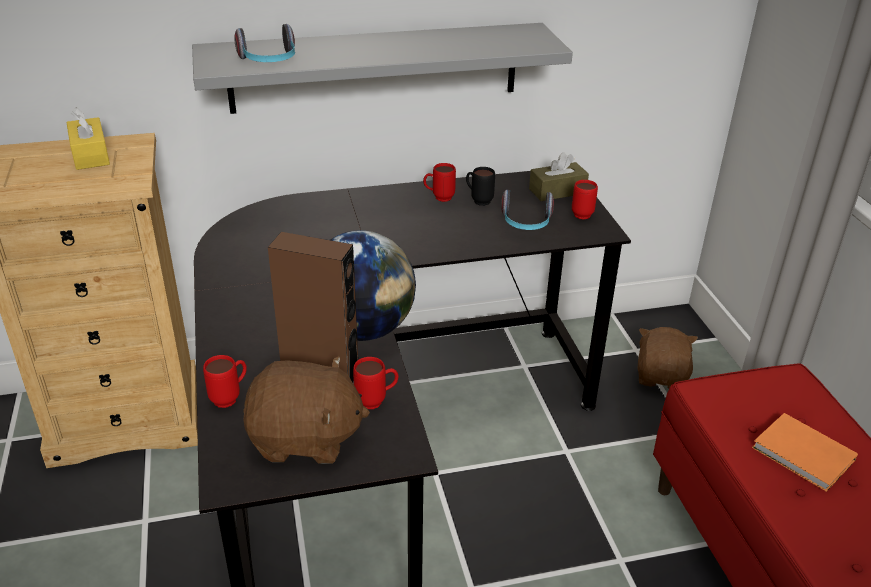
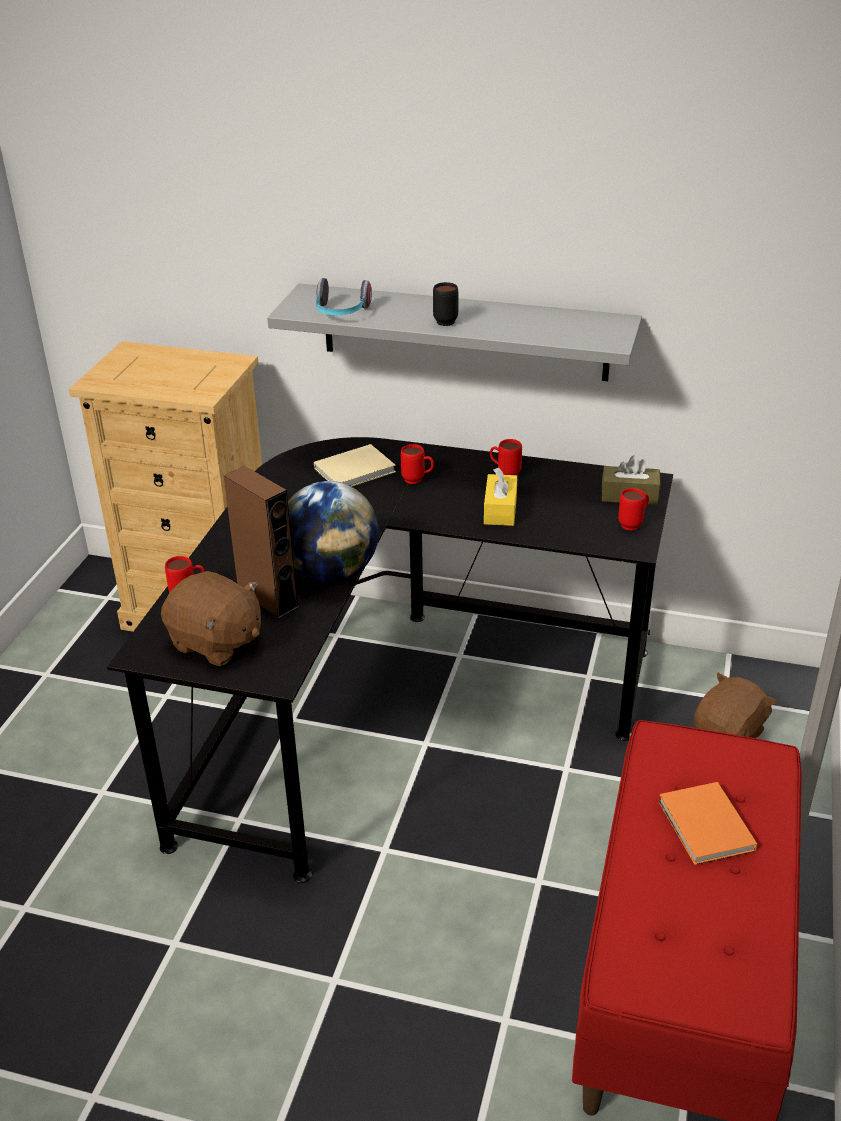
camera: 30 degrees right, 0 degrees up
yellow tissue box [66,107,110,170] -> yellow tissue box moved to [484,468,518,526]
red mug [353,357,398,409] -> red mug moved to [401,444,434,484]
black mug [466,167,495,206] -> black mug moved to [433,282,458,326]
headphones [501,190,554,230] -> none
none -> beige book [314,444,396,487]

